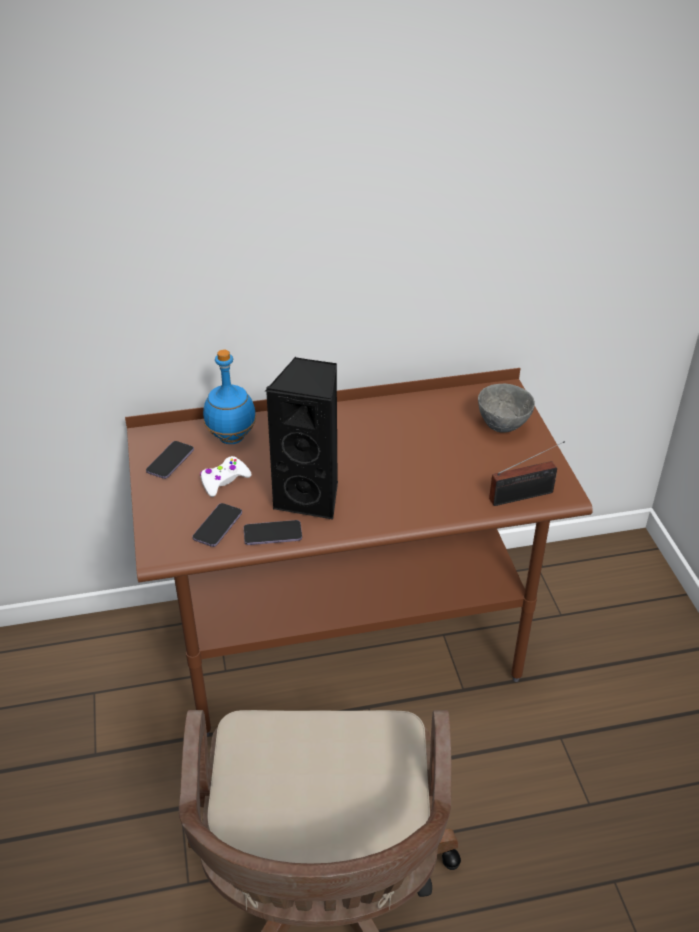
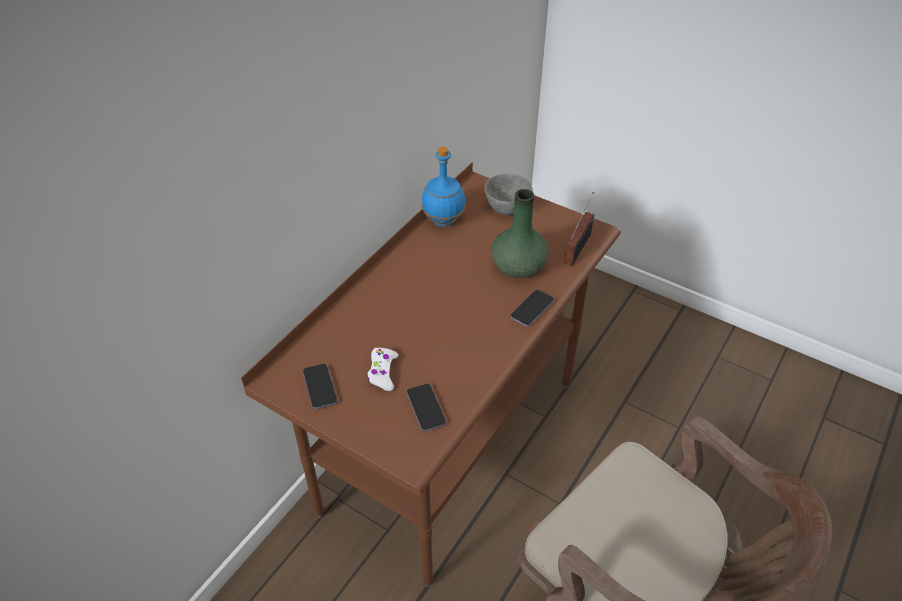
camera: 45 degrees left, 5 degrees up
blue bottle [203,350,256,444] -> blue bottle moved to [422,147,466,227]
phone [244,520,302,545] -> phone moved to [510,290,554,327]
black speaker [265,357,338,519] -> none
none -> green vase [491,189,549,278]

